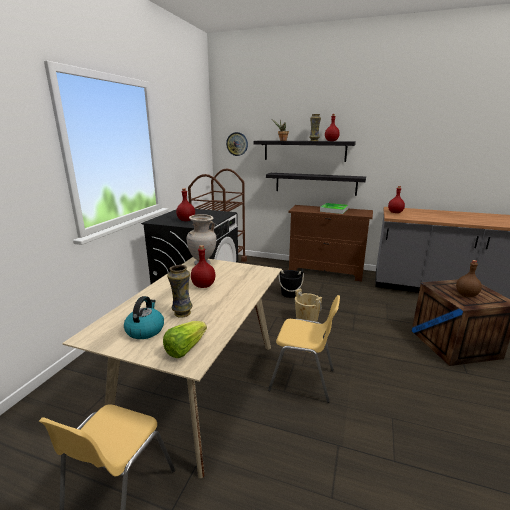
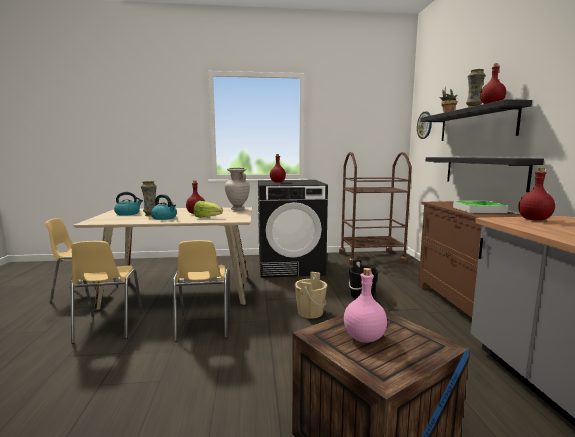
camera: 65 degrees right, 10 degrees down
lettuce [163,321,207,358] -> lettuce moved to [194,201,223,218]
brown bottle [456,260,482,297] -> pink bottle [344,268,387,343]
none -> yellow chair [71,241,143,344]
none -> kettle [151,194,177,220]

